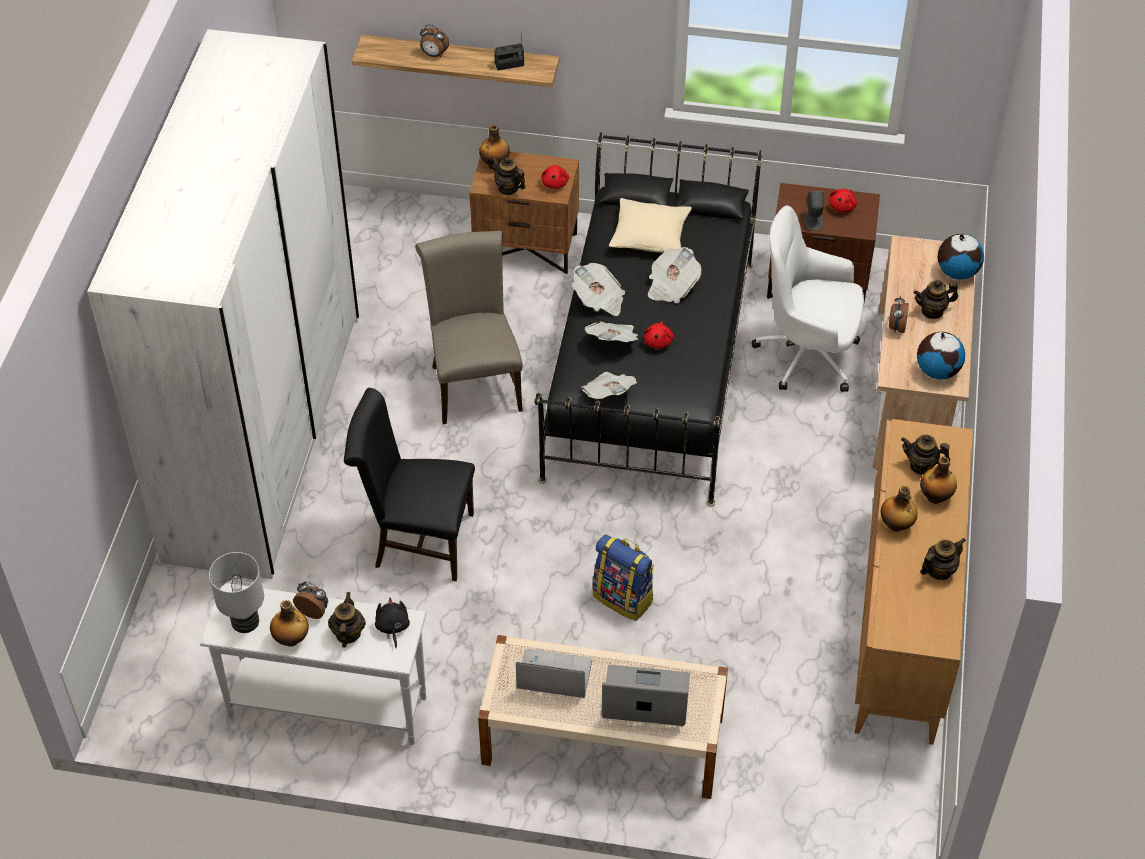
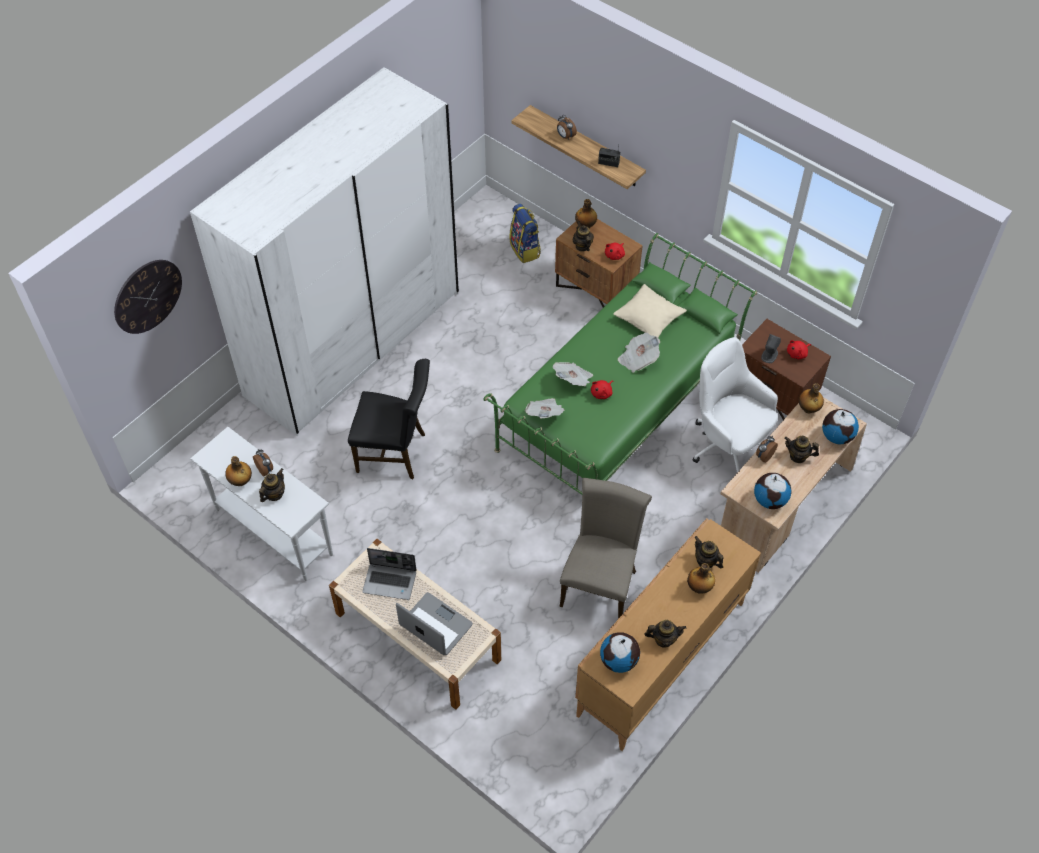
camera: 30 degrees right, 5 degrees up
grey table lamp [209,552,264,633] -> none
black chair [344,388,475,581] -> black chair turned 150 degrees clockwise [348,359,430,480]
black plush toy [375,597,410,648] -> none
beige chair [415,231,523,424] -> beige chair moved to [560,478,652,619]
laptop [516,649,592,698] -> laptop turned 150 degrees clockwise [362,548,417,600]
black bed [534,132,763,506] -> green bed [484,233,757,495]
newspaper [573,263,625,316] -> none
backpack [593,534,654,621] -> backpack moved to [509,204,541,263]
bottle [881,486,918,532] -> bottle moved to [799,383,824,413]
none -> wall clock [114,260,182,334]
none -> globe [600,632,640,673]

